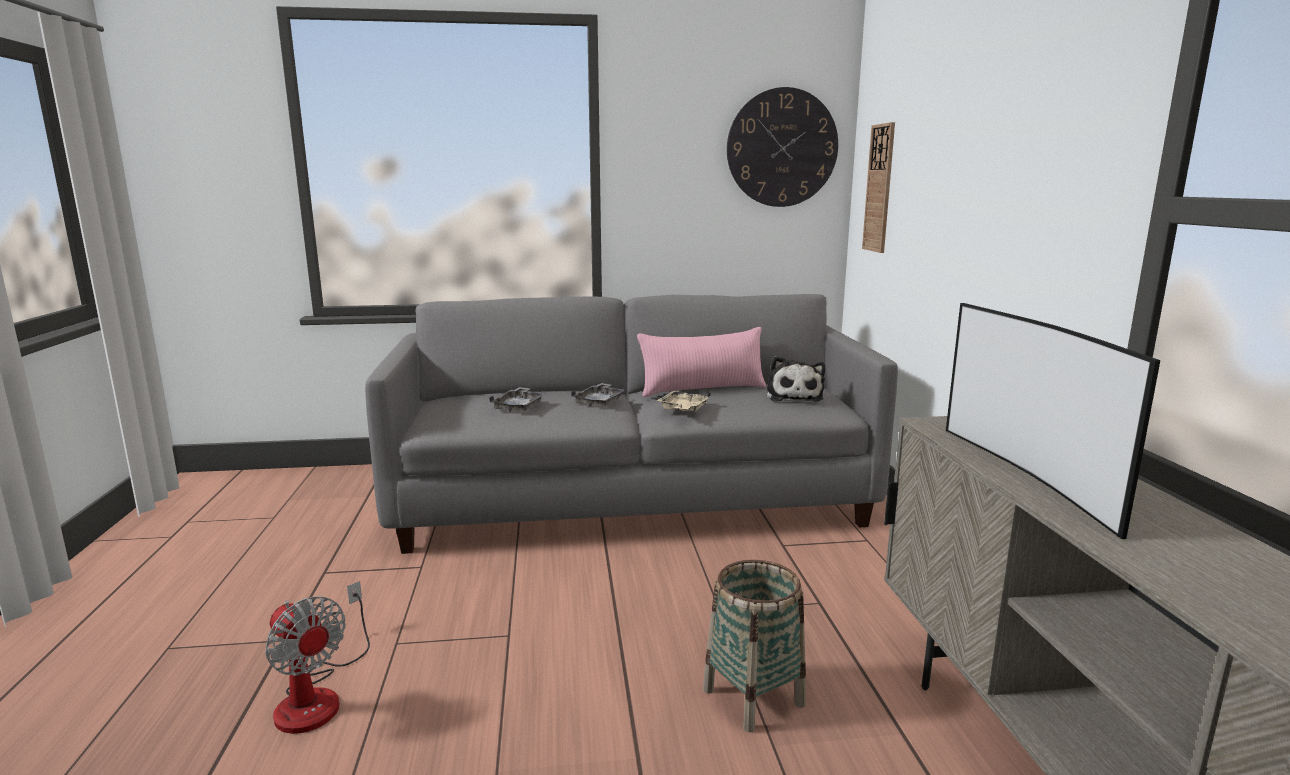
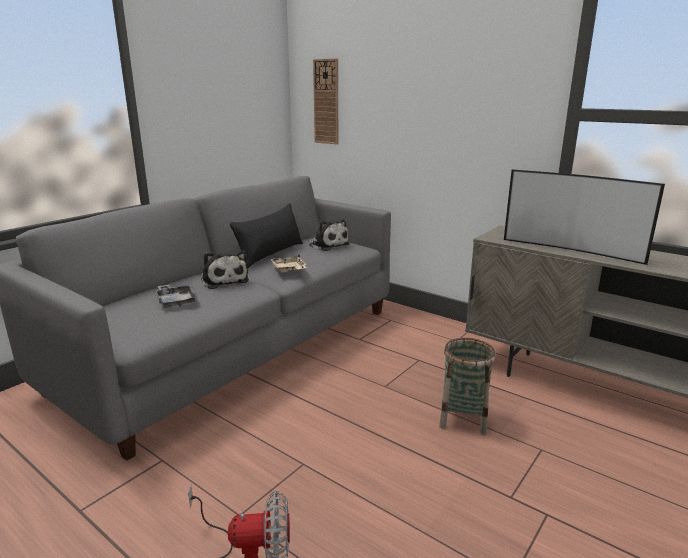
camera: 45 degrees left, 5 degrees up
grey tray [571,383,627,407] -> plush toy [201,251,249,289]
pink pillow [637,327,766,397] -> black pillow [230,203,303,268]
wall clock [727,87,838,207] -> none

